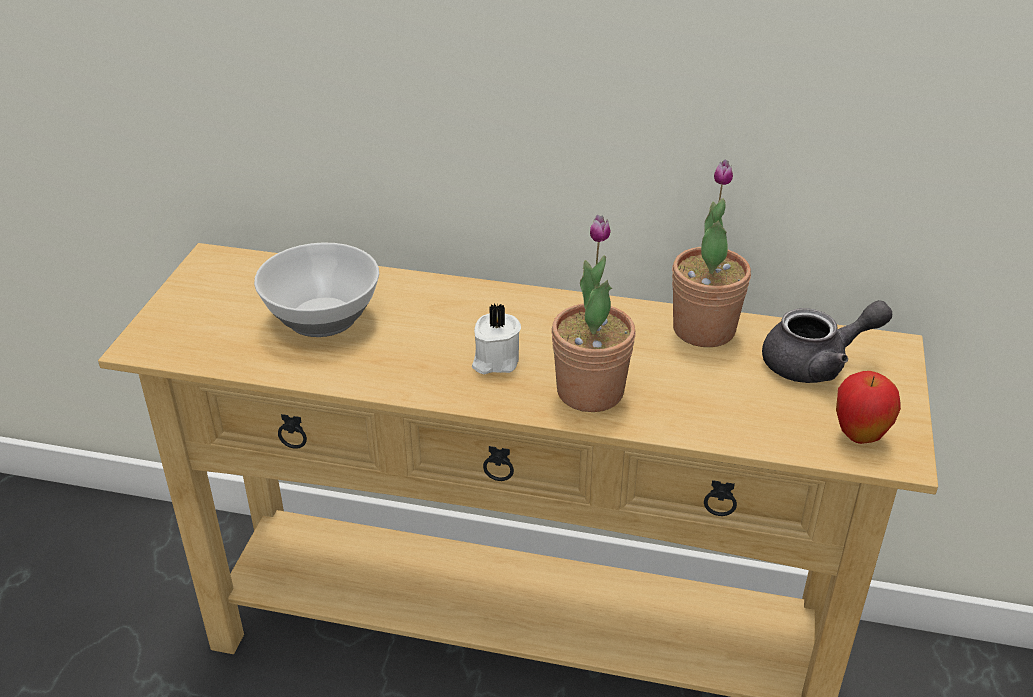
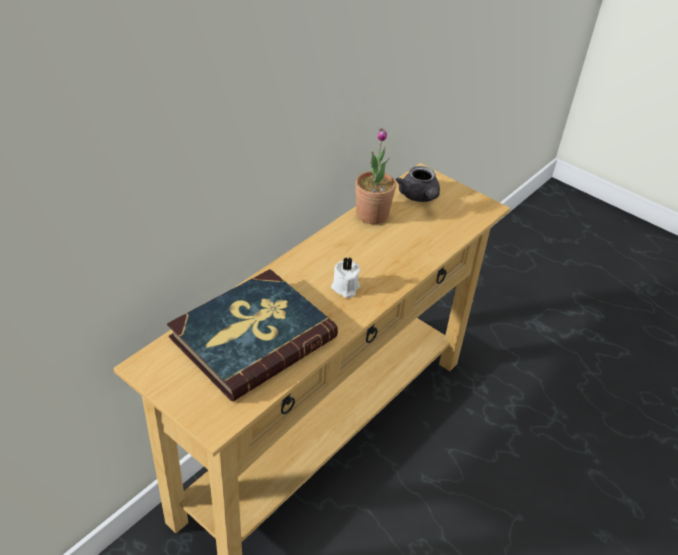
camera: 65 degrees left, 5 degrees up
bowl [254,243,379,337] -> book [167,269,338,402]
potted plant [551,215,636,412] -> none
grey teapot [762,300,892,383] -> grey teapot turned 150 degrees clockwise [396,166,440,202]
apple [836,371,901,444] -> none

